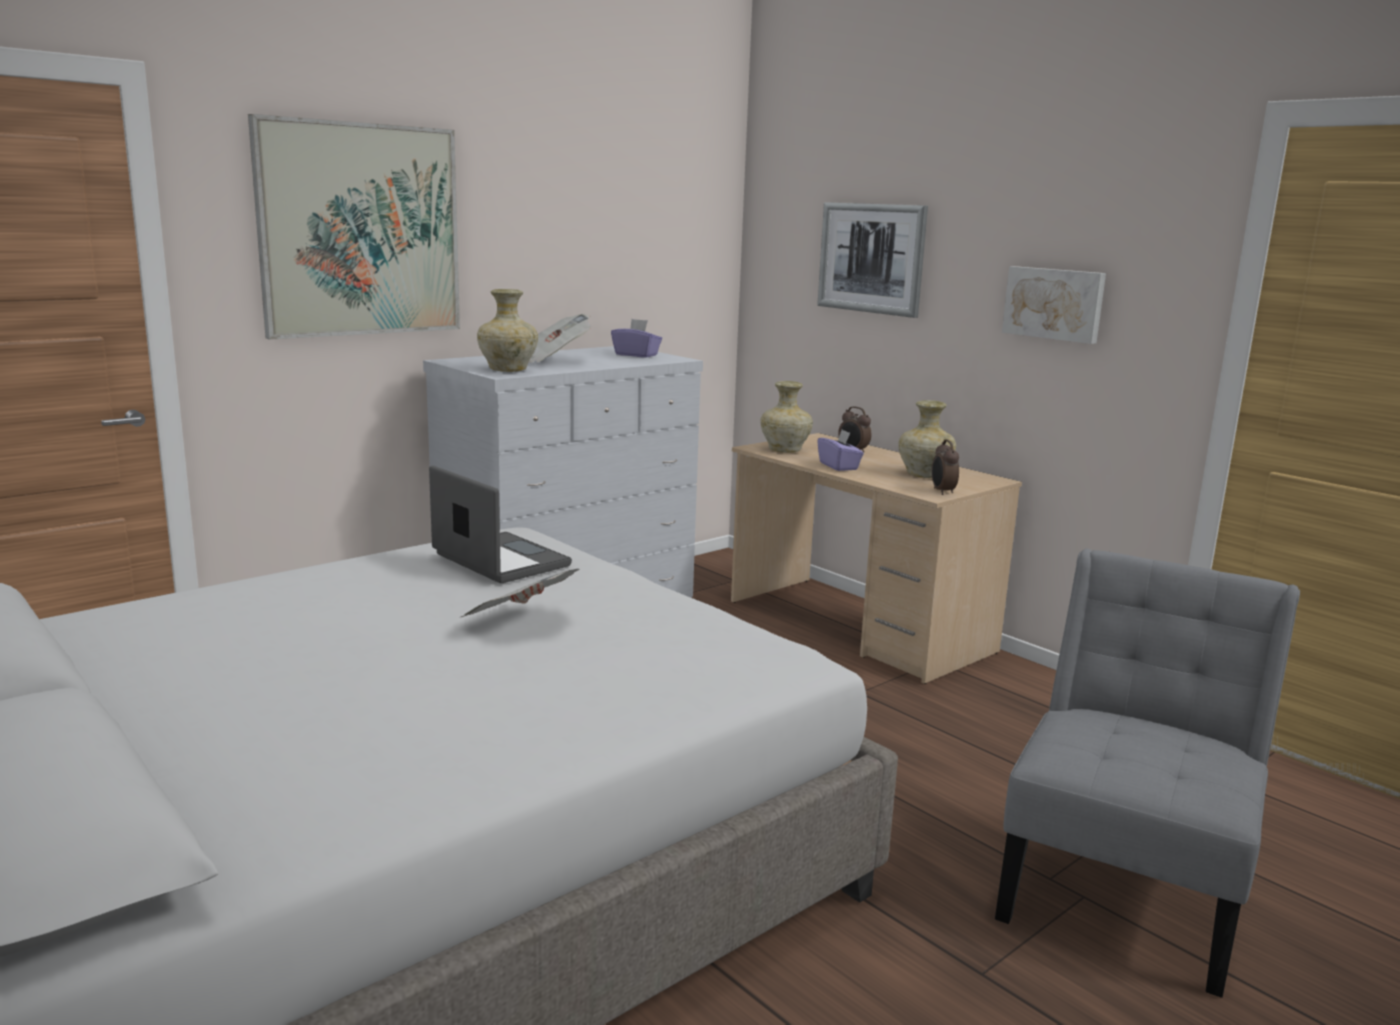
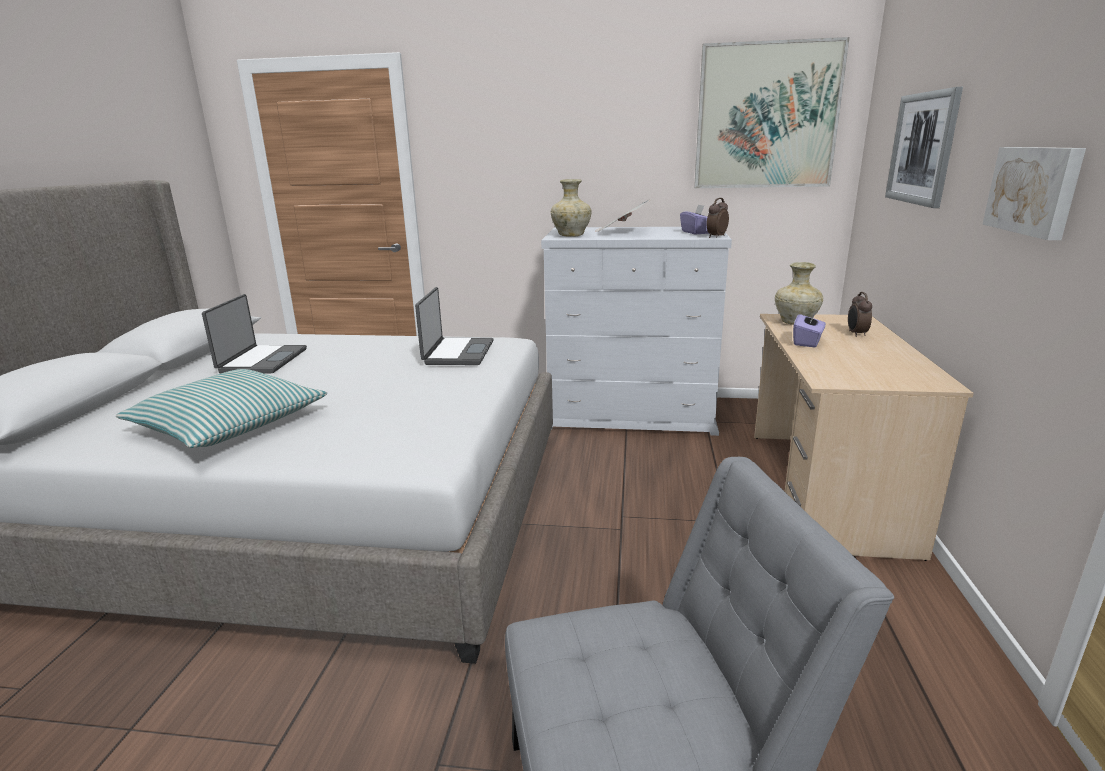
camera: 50 degrees right, 5 degrees up
picture [248,114,460,340] -> picture moved to [694,37,850,188]
newspaper [461,569,580,617] -> none
beige vase [899,400,956,478] -> none
alarm clock [932,440,959,495] -> alarm clock moved to [707,198,729,238]
none -> pillow [116,369,327,448]
none -> laptop [202,294,307,373]

